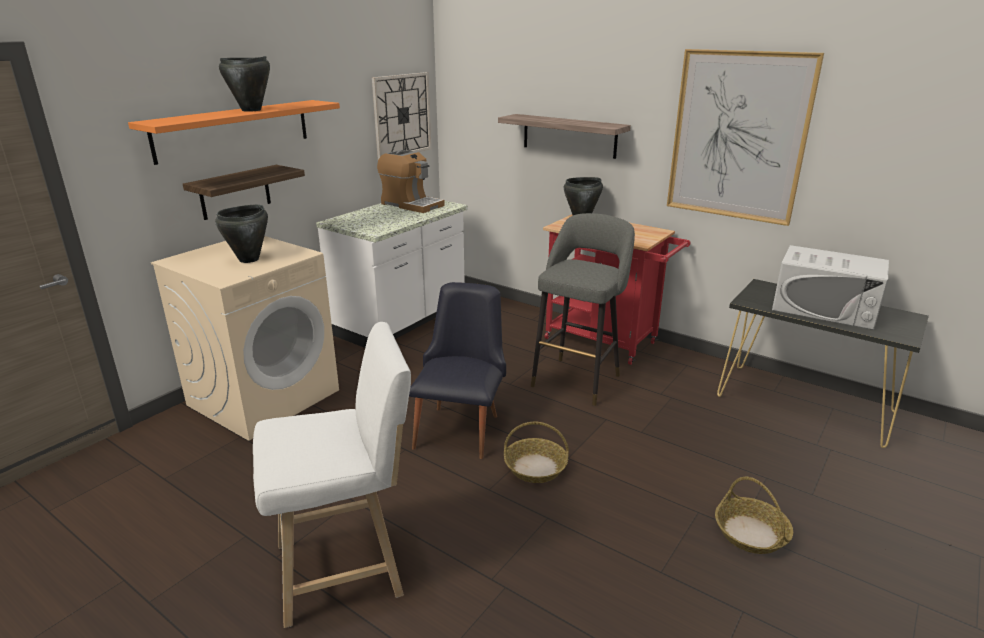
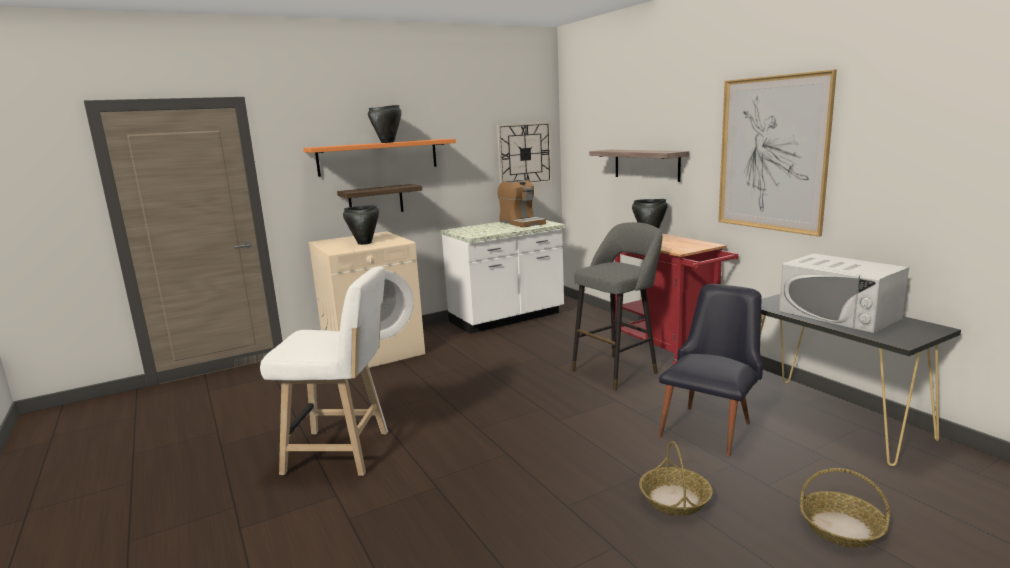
camera: 25 degrees right, 10 degrees down
black chair [409,282,506,459] -> black chair moved to [659,284,763,457]
basket [504,422,569,483] -> basket moved to [800,468,890,547]

